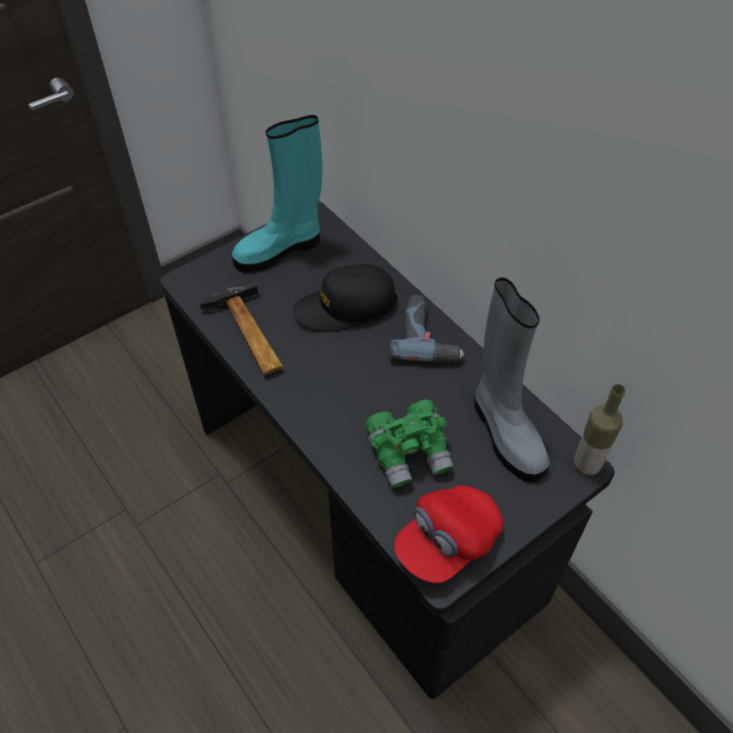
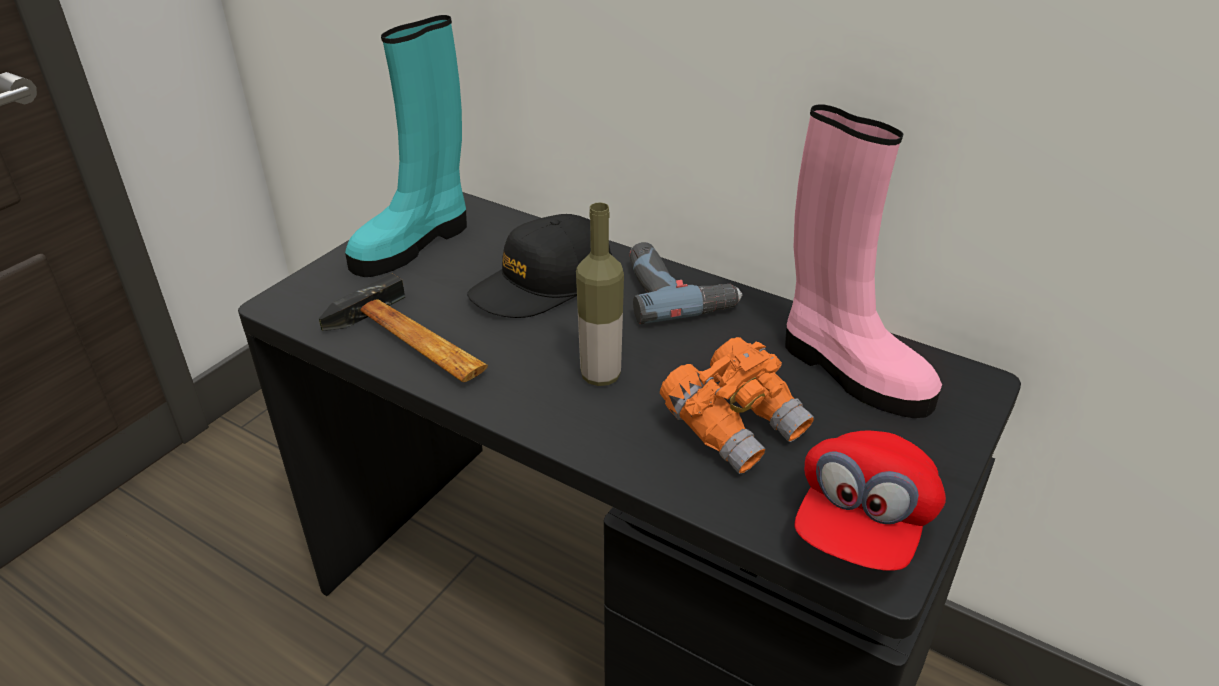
camera: 20 degrees left, 15 degrees down
green binoculars [365,399,454,488] -> orange binoculars [660,337,815,474]
grey boot [474,277,550,483] -> pink boot [785,104,942,418]
bottle [574,384,625,476] -> bottle moved to [576,202,624,386]

